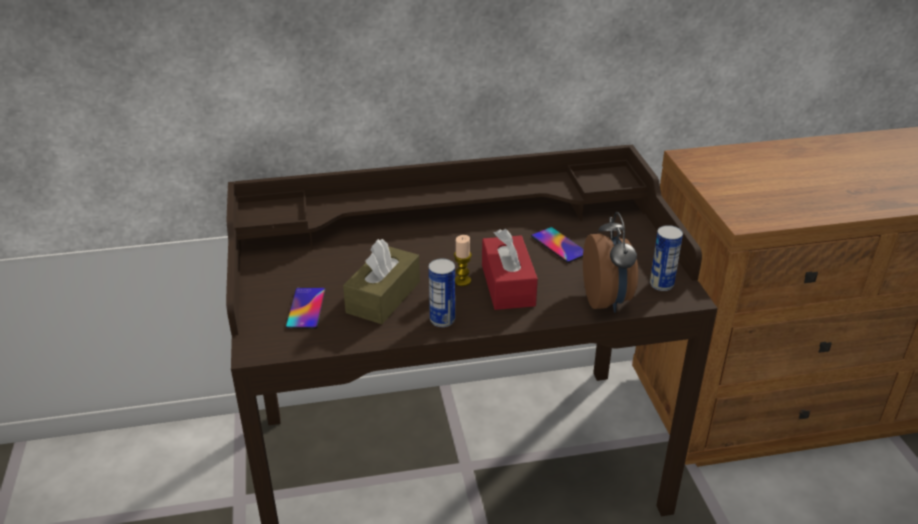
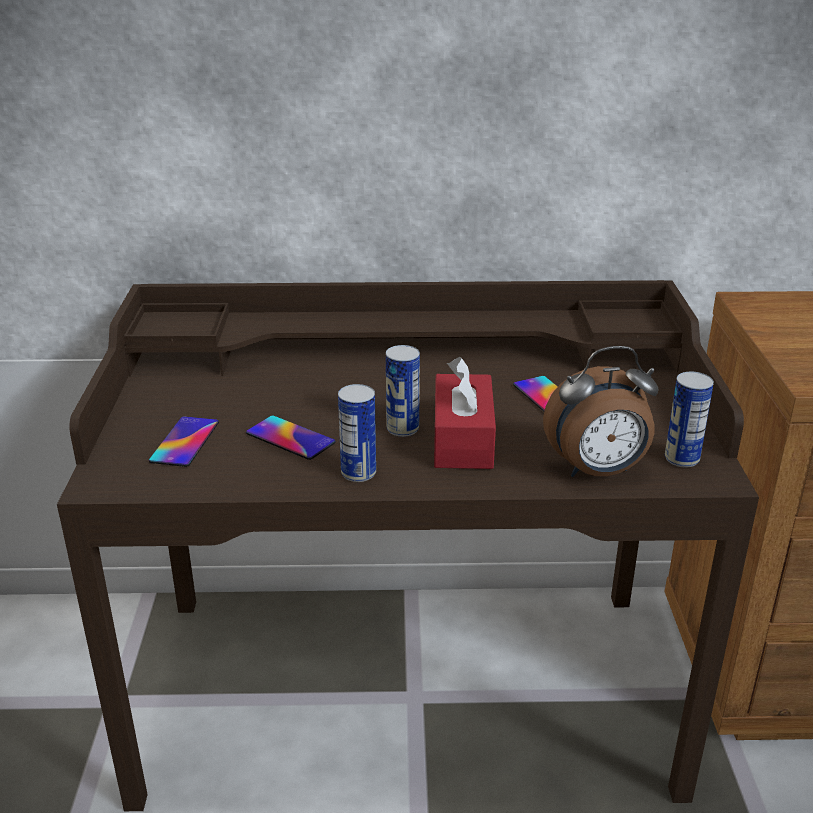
camera: 10 degrees right, 5 degrees down
brown tissue box [343,239,420,324] -> phone [246,416,336,460]
candle [454,235,472,286] -> can [386,345,420,437]
alarm clock [583,212,638,313] -> alarm clock turned 75 degrees clockwise [543,346,659,477]

